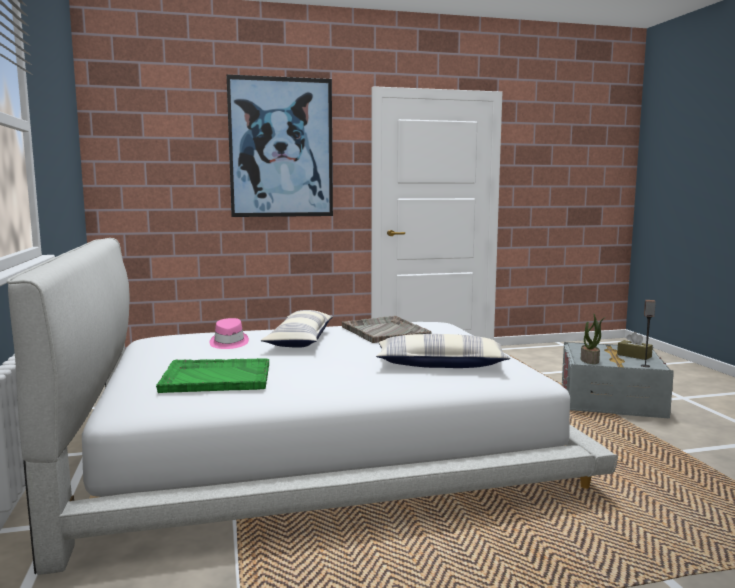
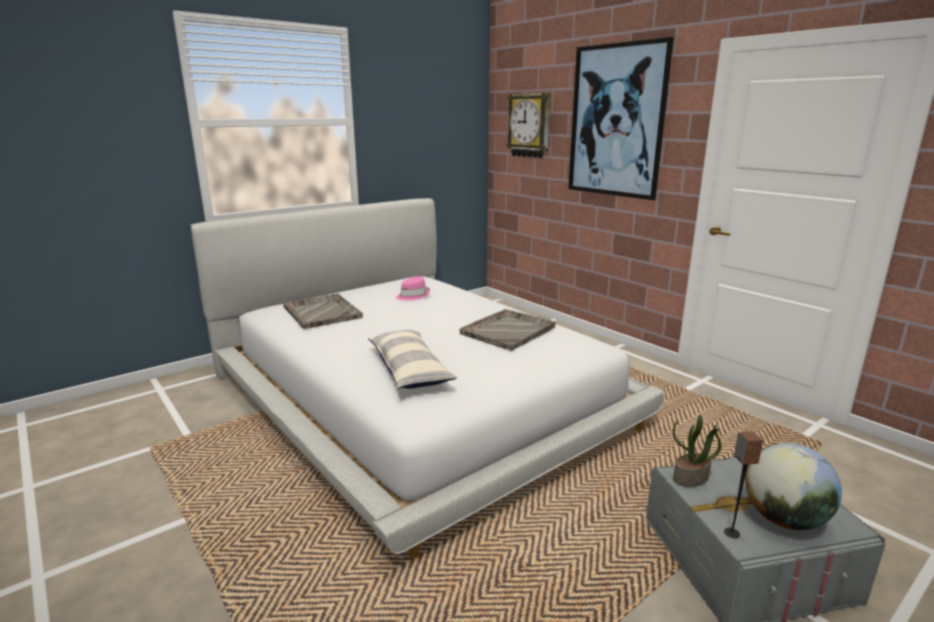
camera: 65 degrees right, 10 degrees up
green tray [156,358,269,393] -> grey tray [283,293,363,329]
pillow [261,310,333,348] -> none
brown tissue box [617,332,653,360] -> globe [745,443,842,530]
none -> wall clock [507,93,551,158]

